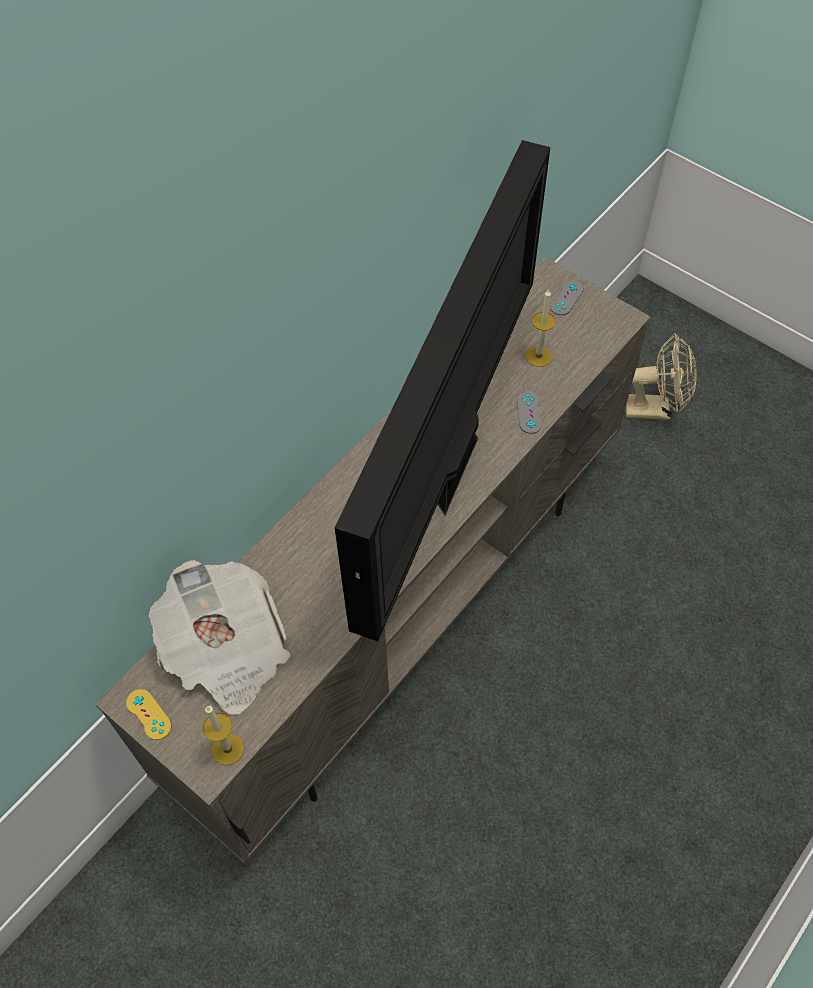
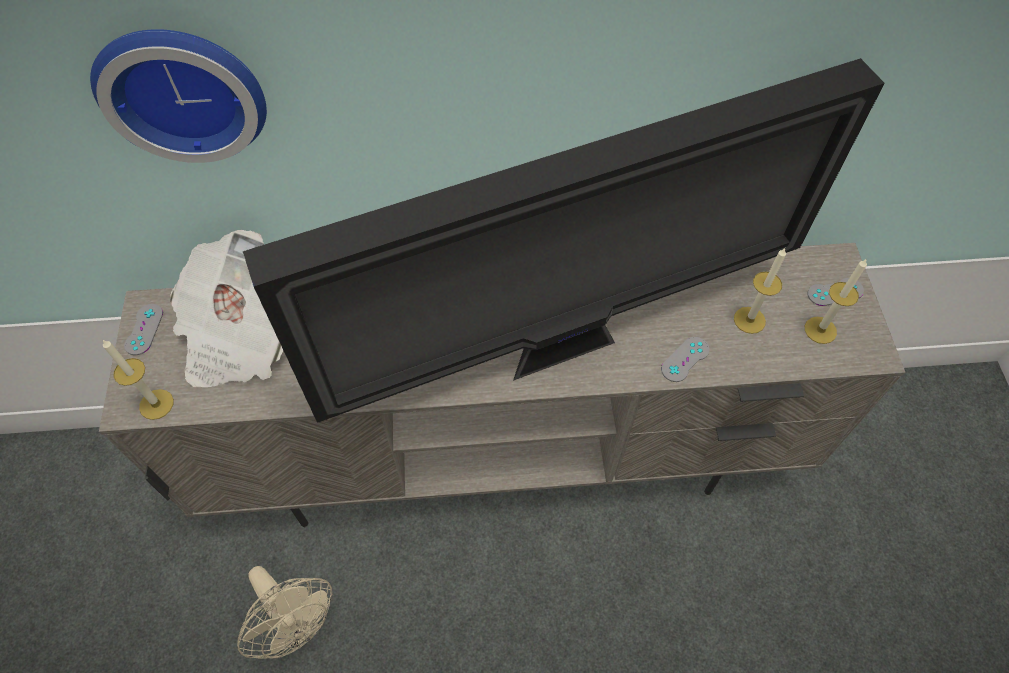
camera: 45 degrees right, 0 degrees up
yellow game controller [126,689,172,740] -> grey game controller [124,304,163,355]
beige fan [625,334,697,420] -> beige fan moved to [237,566,332,659]
none -> wall clock [90,29,267,163]
none -> candle [805,259,867,344]

